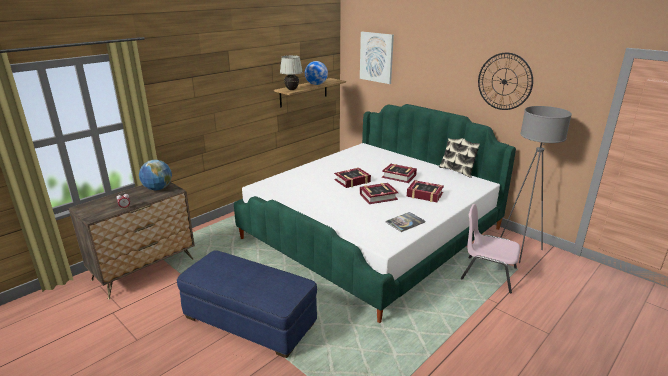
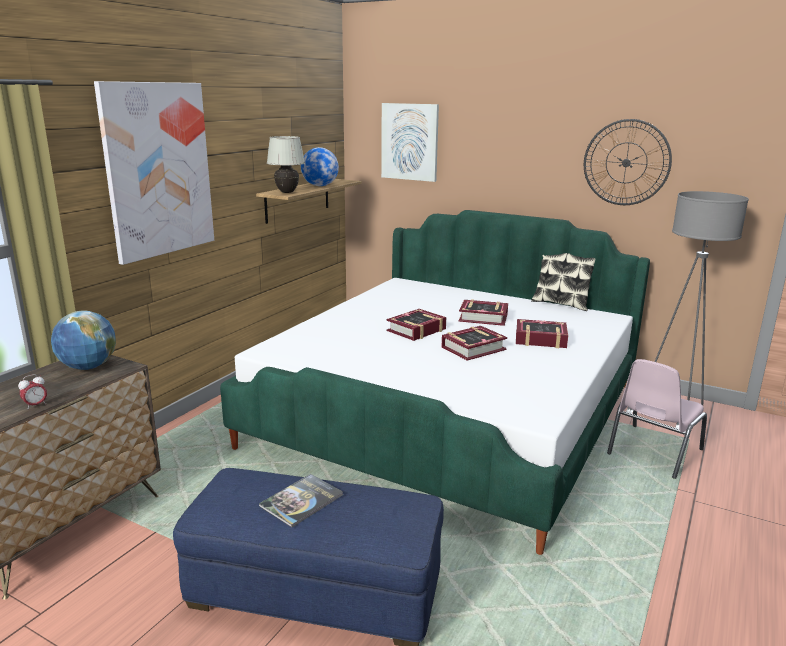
camera: 15 degrees left, 5 degrees down
book [386,212,425,232] -> book moved to [259,474,343,527]
pink chair [461,204,520,293] -> pink chair turned 60 degrees counterclockwise [607,359,707,479]
none -> picture [94,81,214,265]

